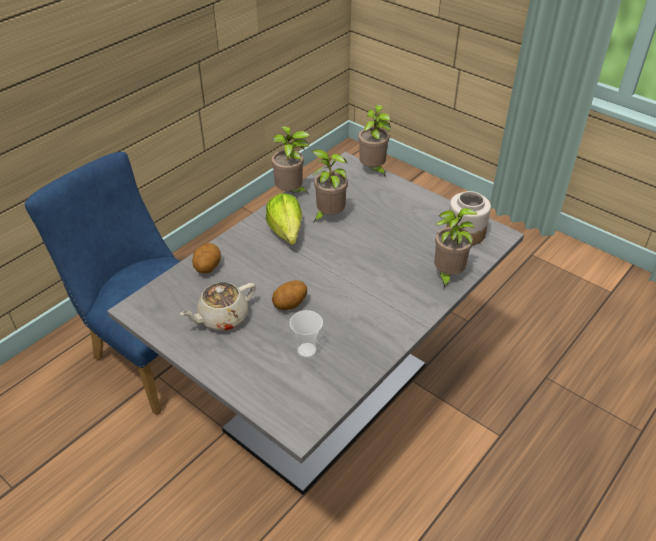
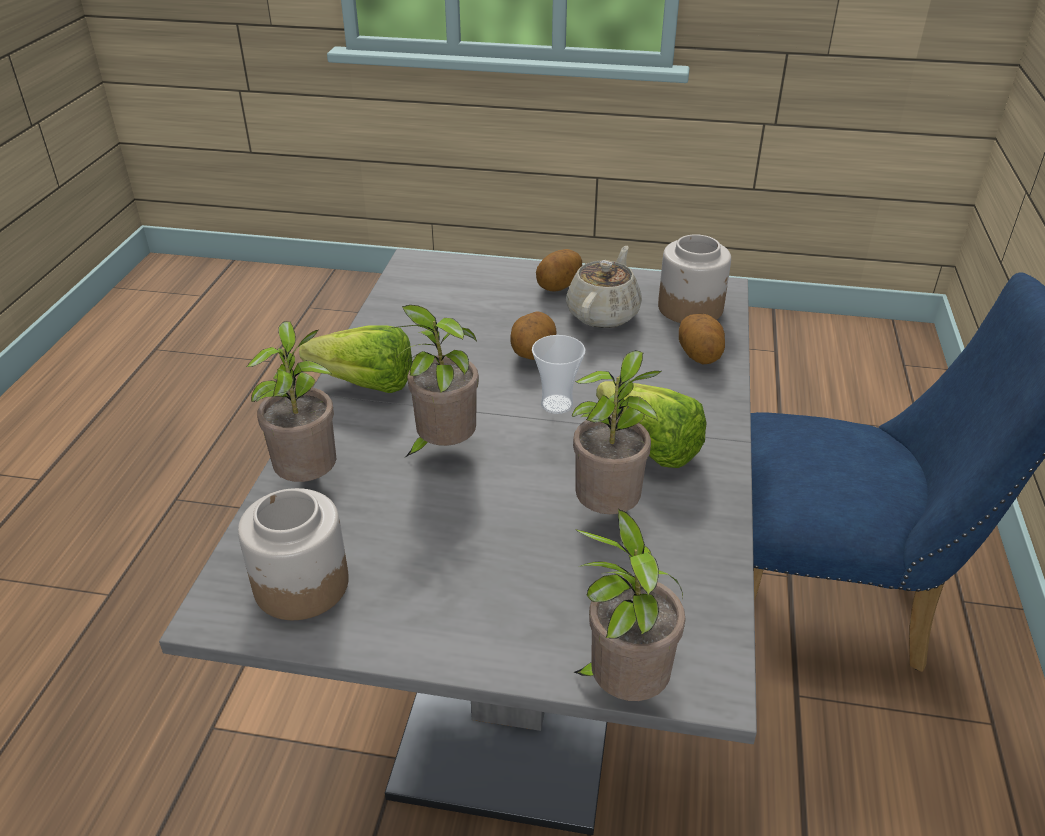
camera: 150 degrees right, 5 degrees down
potted plant [271,126,310,194] -> potted plant moved to [391,305,479,457]
cup [289,310,323,358] -> cup moved to [532,335,586,414]
none -> lettuce [299,325,412,393]
none -> potato [536,249,582,291]
none -> jar [658,234,731,323]

